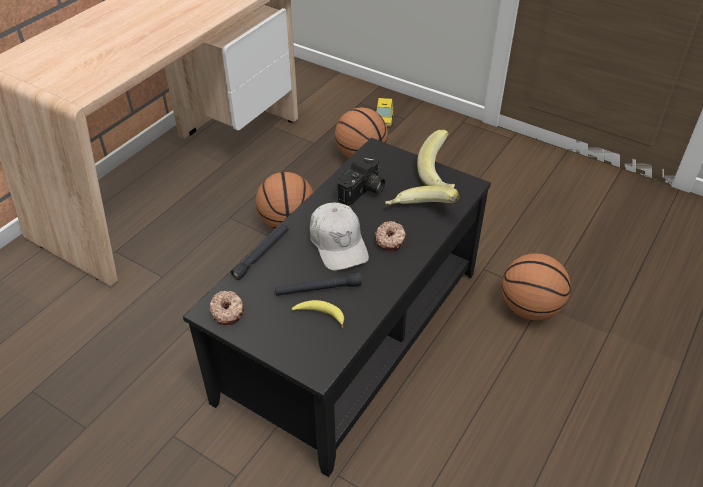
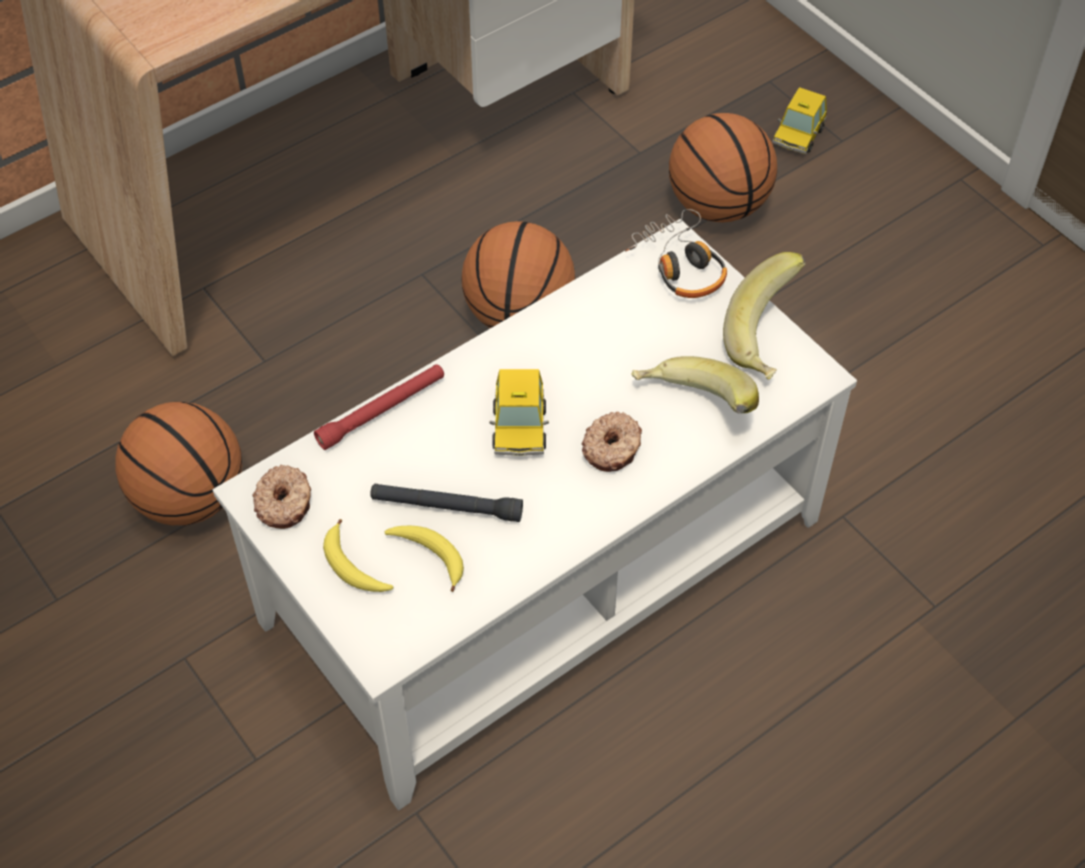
camera: 20 degrees right, 10 degrees up
black coffee table [183,138,491,477] -> white coffee table [213,219,857,810]
black flashlight [230,224,289,280] -> red flashlight [314,364,444,450]
white cap [310,203,369,271] -> toy car [489,369,549,456]
camera [337,156,385,206] -> none
basketball [502,253,571,320] -> basketball moved to [115,402,242,526]
none -> banana [323,519,393,592]
none -> headphones [625,209,727,298]

